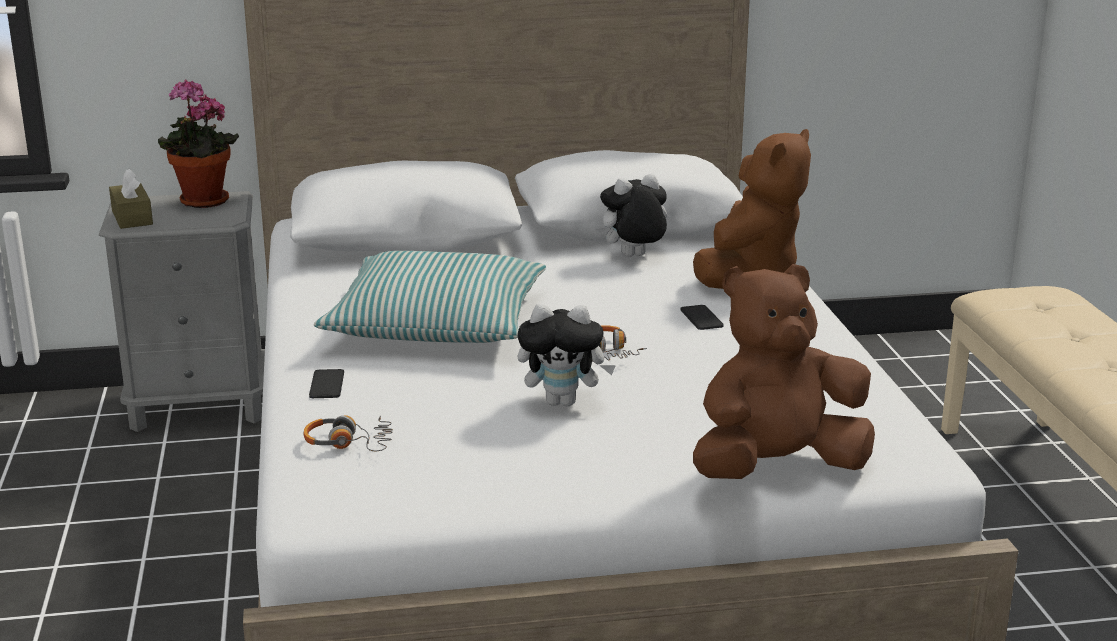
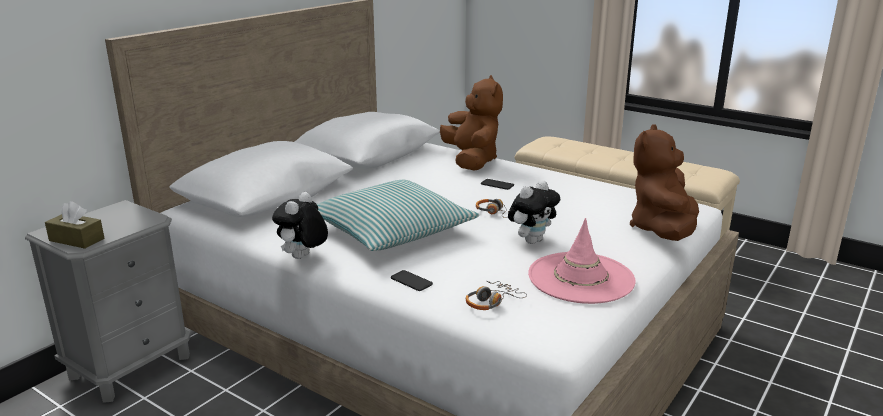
camera: 45 degrees left, 0 degrees up
potted plant [158,79,239,208] -> none
plush toy [595,174,667,257] -> plush toy moved to [272,192,328,259]
none -> pink hat [528,218,636,304]

